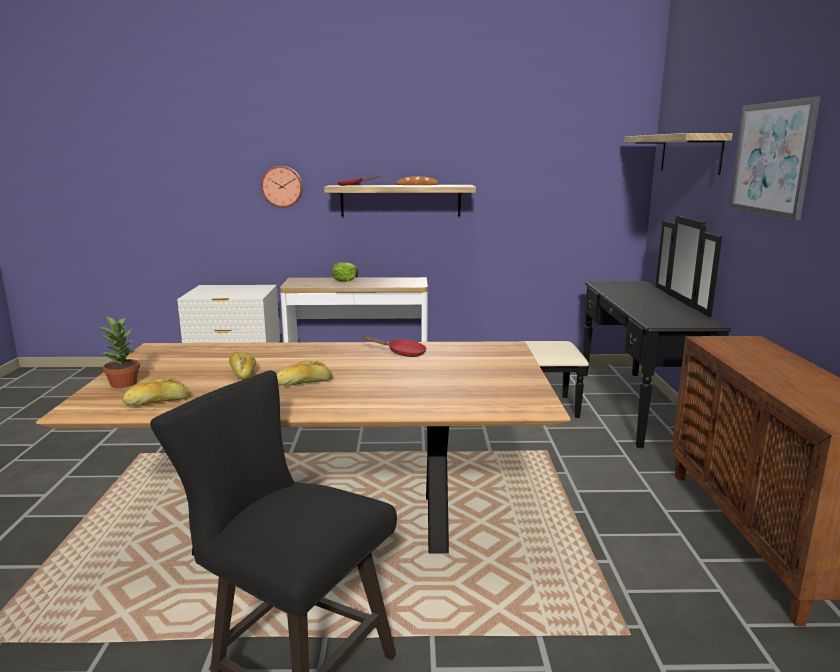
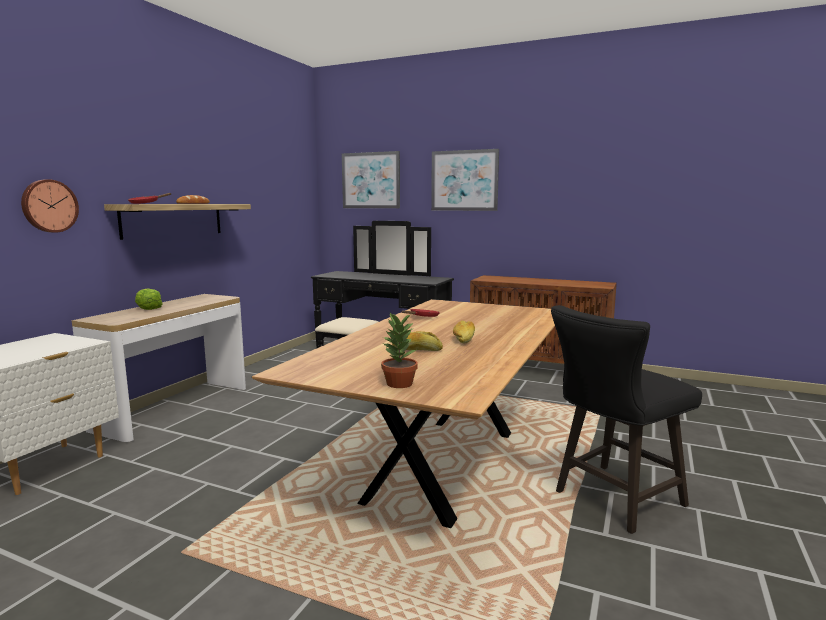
camera: 65 degrees left, 5 degrees down
bread [122,378,190,406] -> none
shelf [624,133,733,175] -> picture [342,151,400,208]

